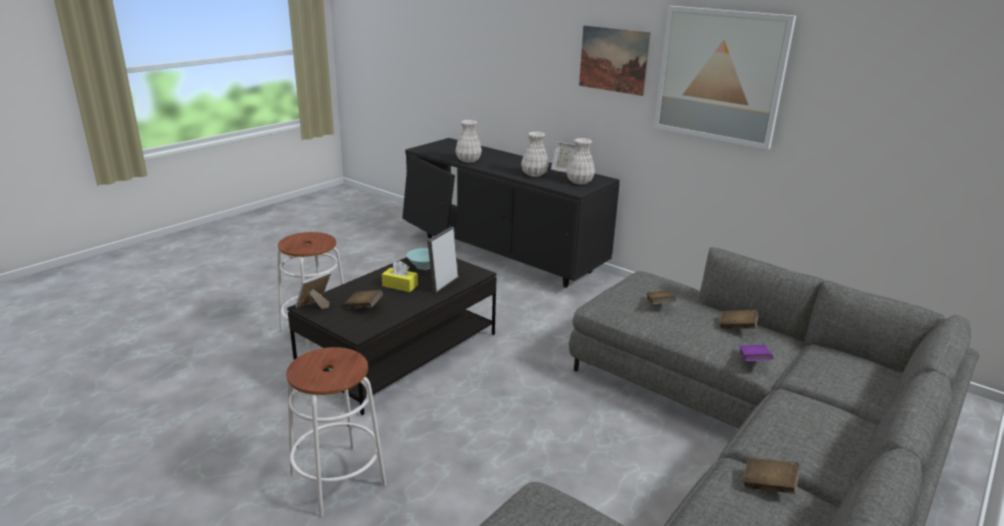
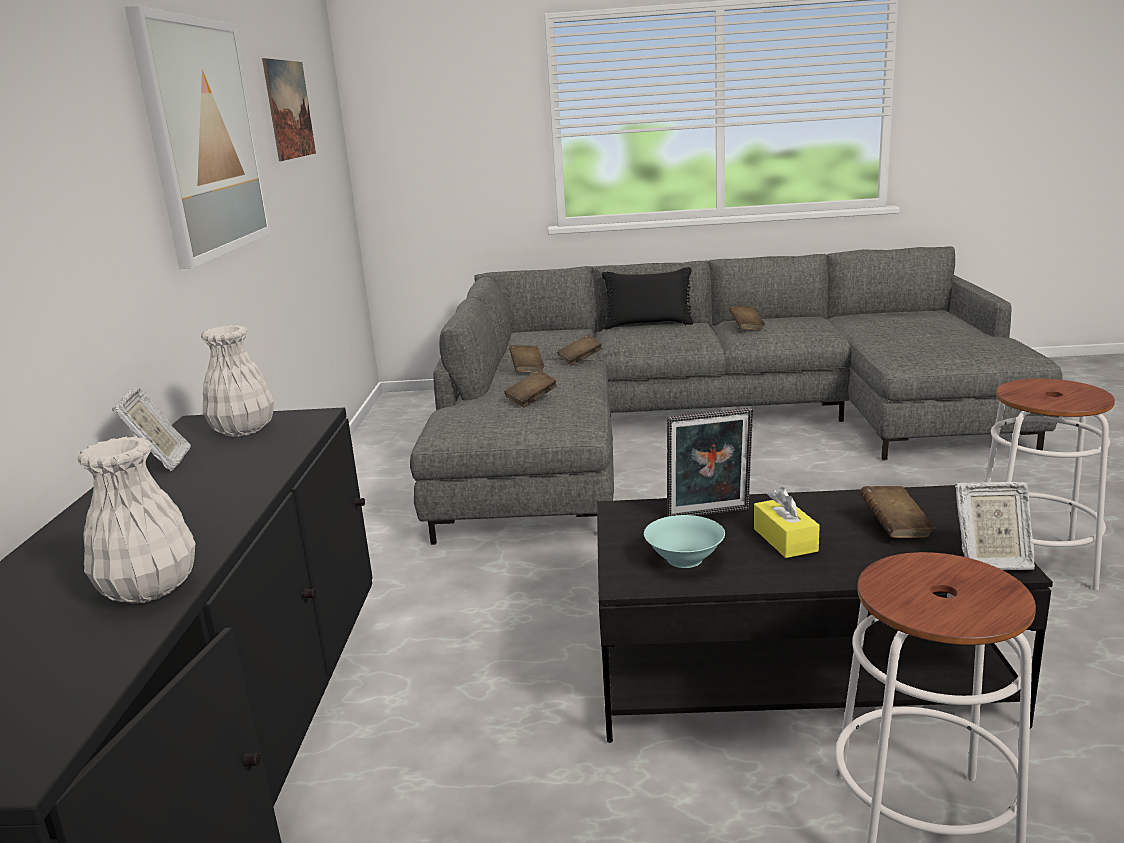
camera: 125 degrees left, 5 degrees down
white vase [521,132,549,177] -> none
picture [579,25,651,96] -> picture moved to [262,58,316,161]
purple book [739,345,773,361] -> brown book [557,334,603,365]
none -> black pillow [602,267,693,329]

